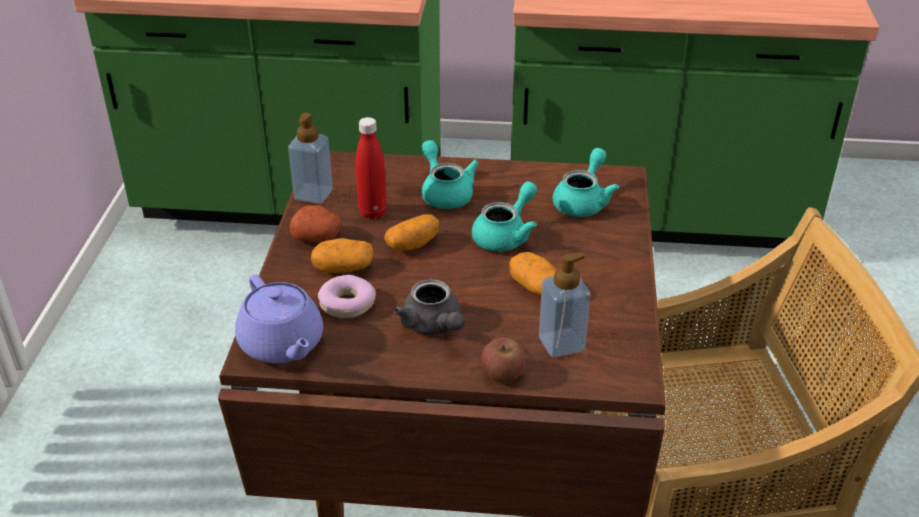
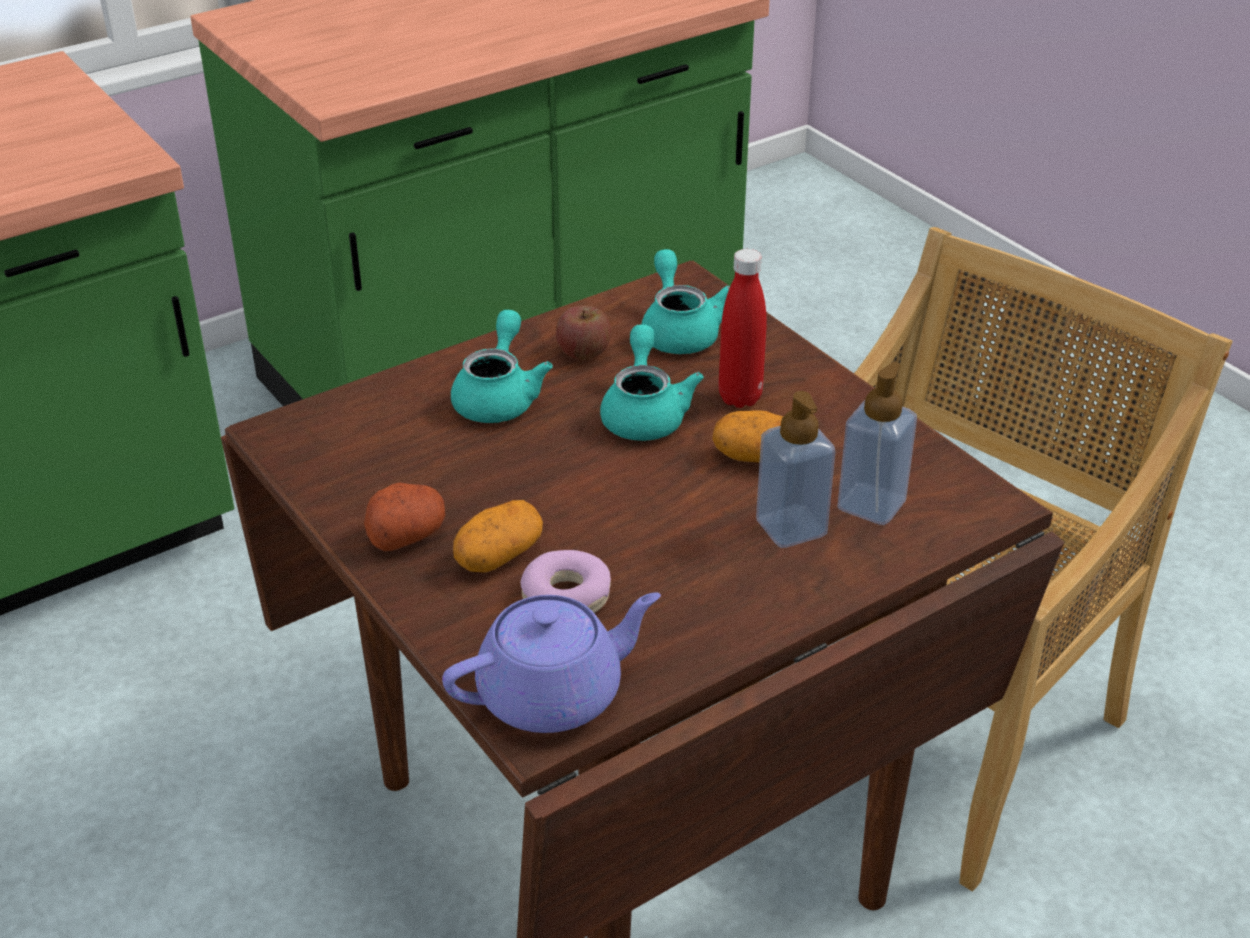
camera: 40 degrees left, 0 degrees up
purple teapot [235,275,323,364] -> purple teapot turned 45 degrees counterclockwise [442,592,661,733]
soap dispenser [288,113,333,204] -> soap dispenser moved to [756,391,835,548]
red bottle [356,117,387,219] -> red bottle moved to [719,249,767,408]
potato [384,214,439,251] -> none
grey teapot [394,279,465,335] -> none
turquoise teapot [421,140,479,209] -> turquoise teapot turned 75 degrees clockwise [451,310,553,423]
apple [481,338,526,382] -> apple moved to [556,305,611,360]

